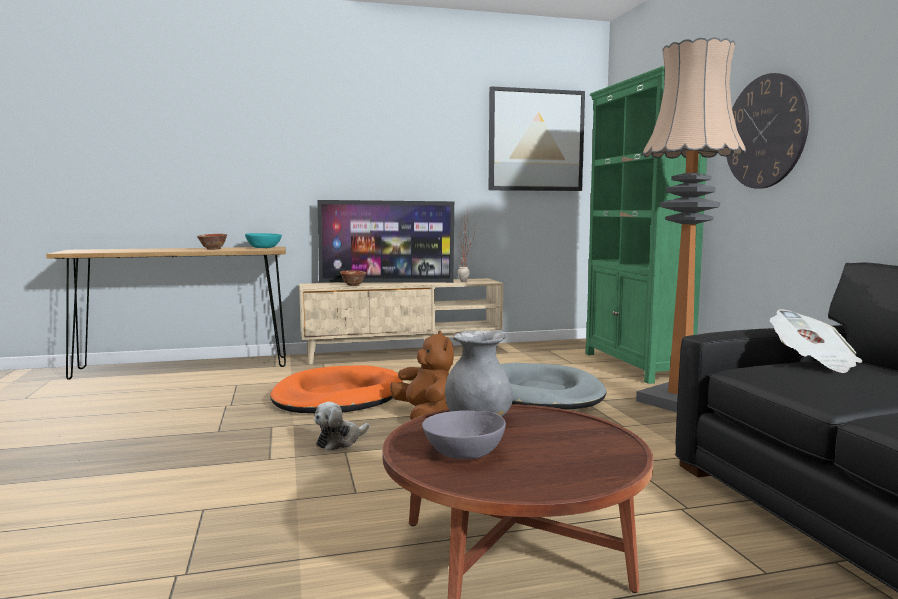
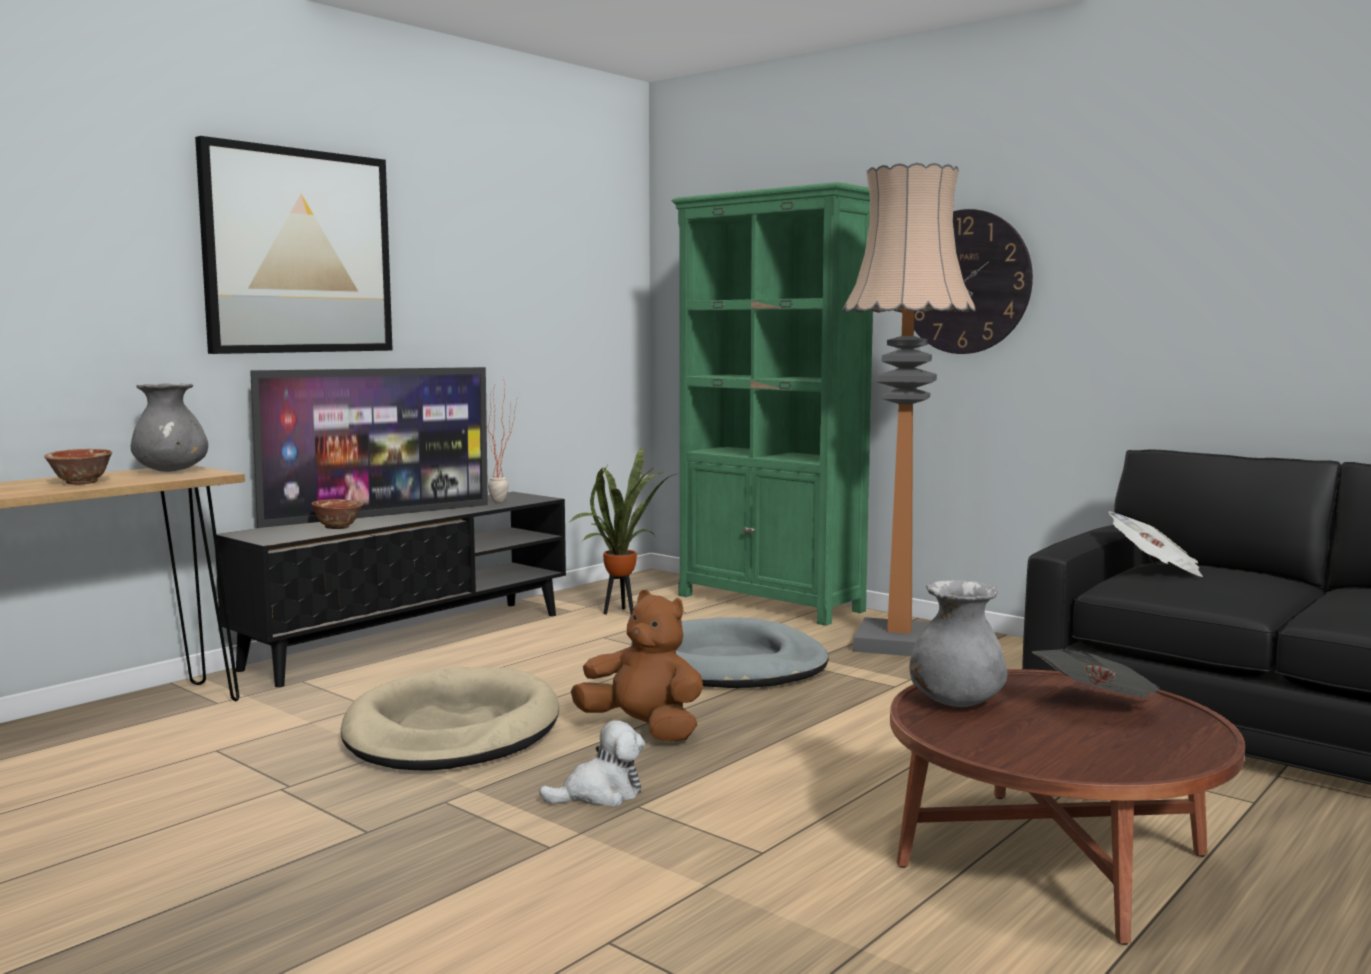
camera: 35 degrees left, 0 degrees up
turquoise bowl [245,233,282,248] -> grey vase [131,383,208,472]
orange dog bed [270,365,403,413] -> beige dog bed [341,667,559,771]
beige tv stand [299,278,503,365] -> black tv stand [215,492,566,687]
plush toy [315,402,369,451] -> plush toy turned 120 degrees counterclockwise [539,720,645,807]
grey bowl [422,411,506,459] -> none
picture [489,86,585,191] -> picture moved to [195,136,393,354]
none -> potted plant [568,448,676,614]
none -> newspaper [1032,650,1161,697]

